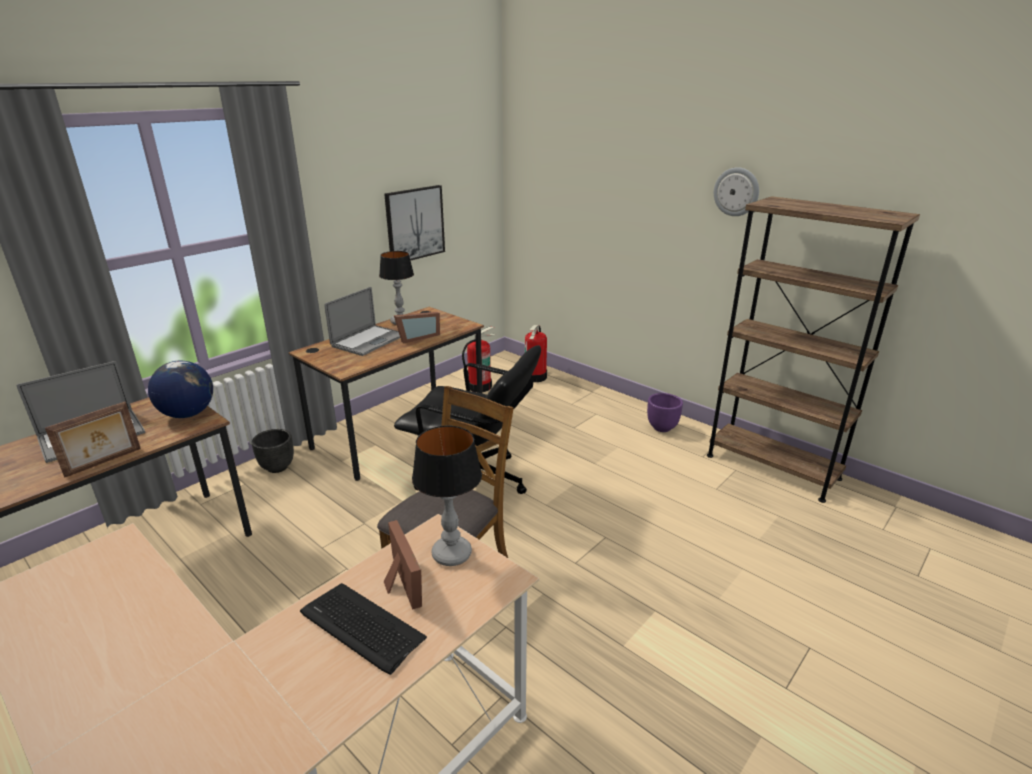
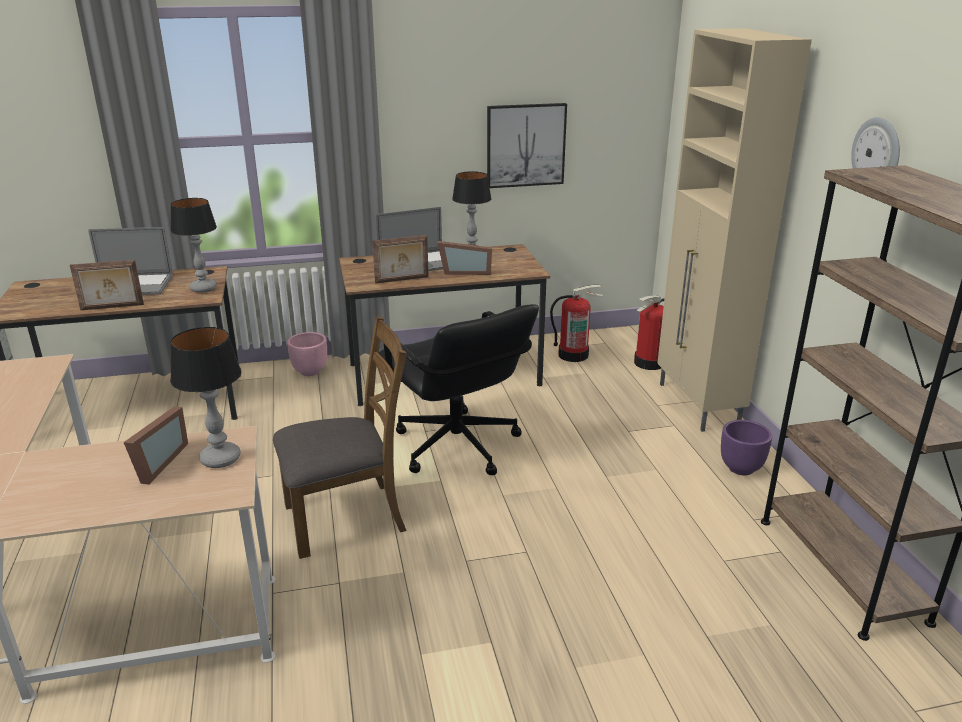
camera: 35 degrees right, 0 degrees up
globe [148,361,213,418] -> table lamp [171,198,217,293]
black planter [252,429,294,473] -> pink planter [287,332,327,376]
keyboard [300,583,427,675] -> none
none -> picture frame [372,235,429,284]
none -> beige cabinet [657,28,812,432]

